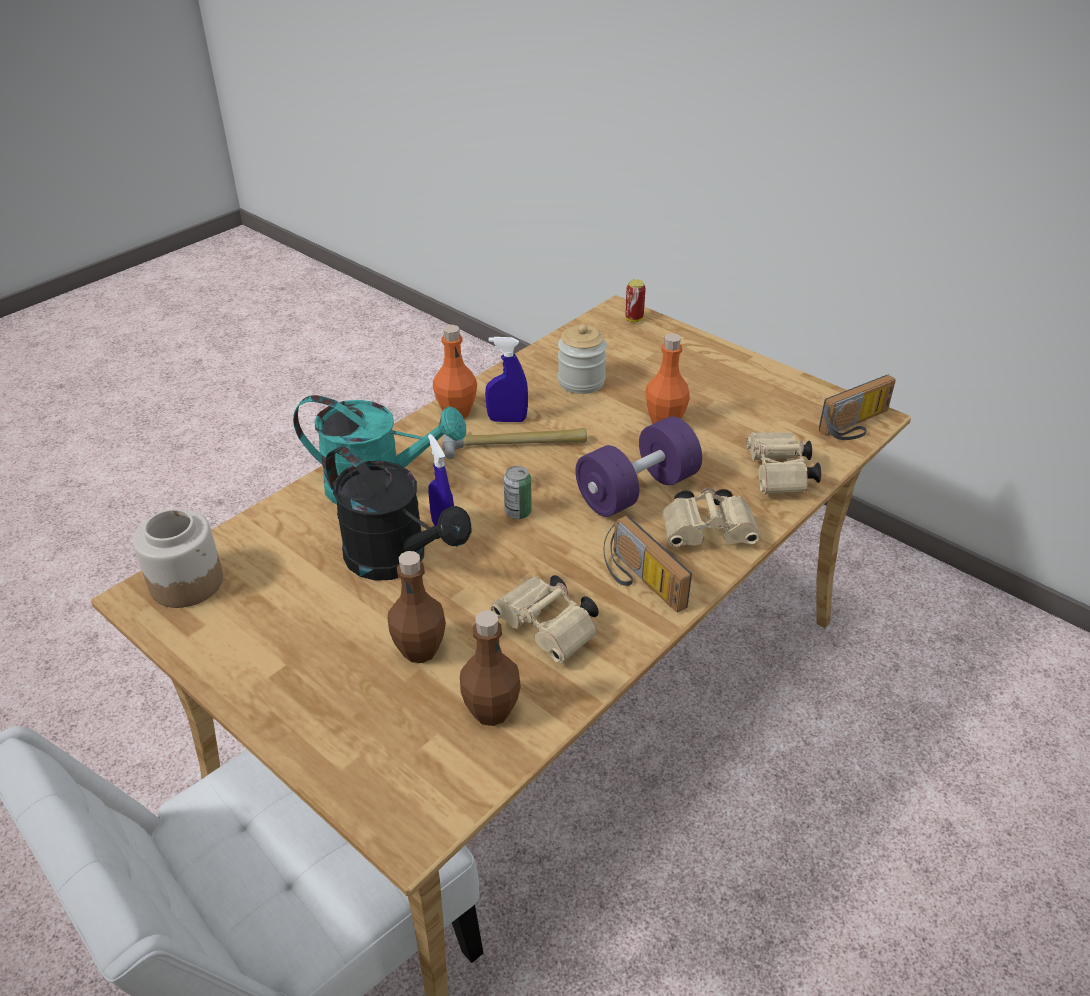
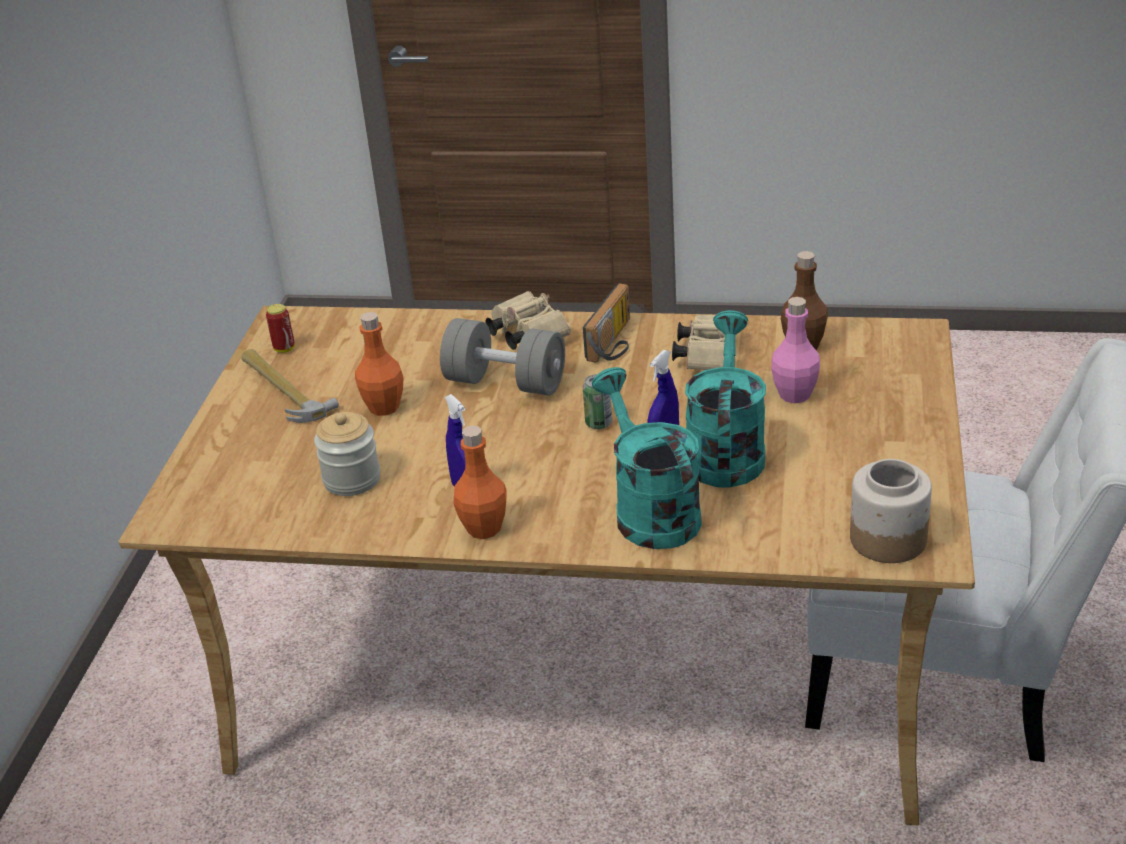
camera: 120 degrees left, 5 degrees down
black watering can [326,446,472,581] -> turquoise watering can [685,310,766,488]
brown bottle [388,551,446,663] -> pink bottle [771,297,820,404]
hammer [442,428,587,459] -> hammer moved to [241,349,339,423]
purple dumbbell [575,416,702,517] -> grey dumbbell [440,318,565,396]
can [625,279,646,322] -> can moved to [266,304,295,353]
beige binoculars [746,432,821,494] -> none
radio [819,375,896,440] -> none

